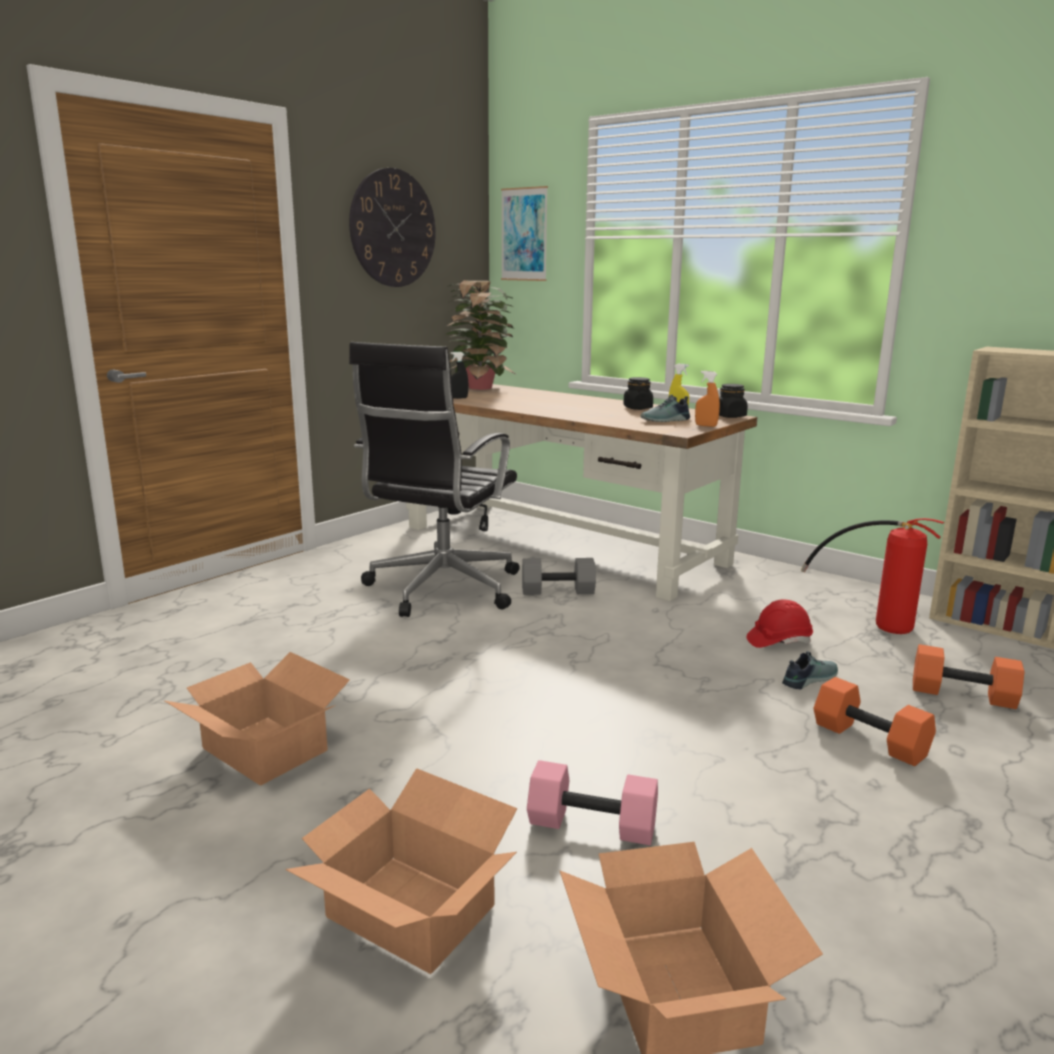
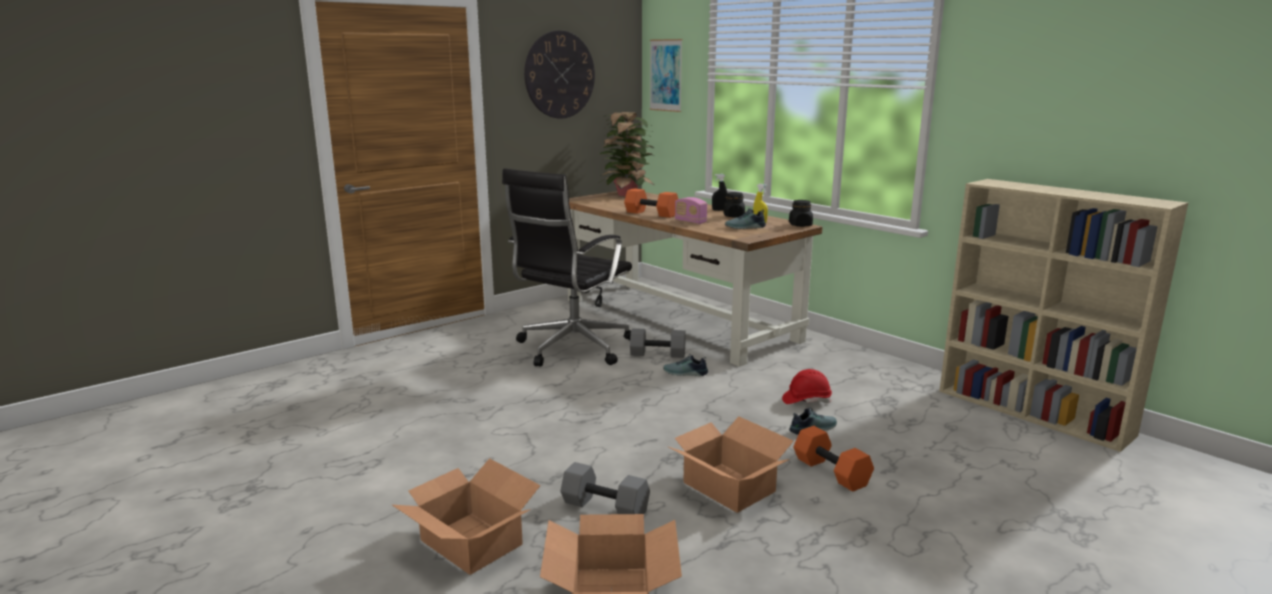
camera: 10 degrees right, 0 degrees up
cardboard box [165,652,350,786] -> cardboard box moved to [667,416,793,513]
black spray bottle [451,352,468,399] -> black spray bottle moved to [712,174,727,211]
pink dumbbell [527,760,658,845] -> grey dumbbell [560,462,650,514]
orange spray bottle [695,371,720,427] -> none
fire extinguisher [801,518,944,634] -> none
orange dumbbell [913,644,1025,709] -> orange dumbbell moved to [624,188,678,218]
none -> shoe [663,354,708,376]
none -> radio [675,197,707,224]

